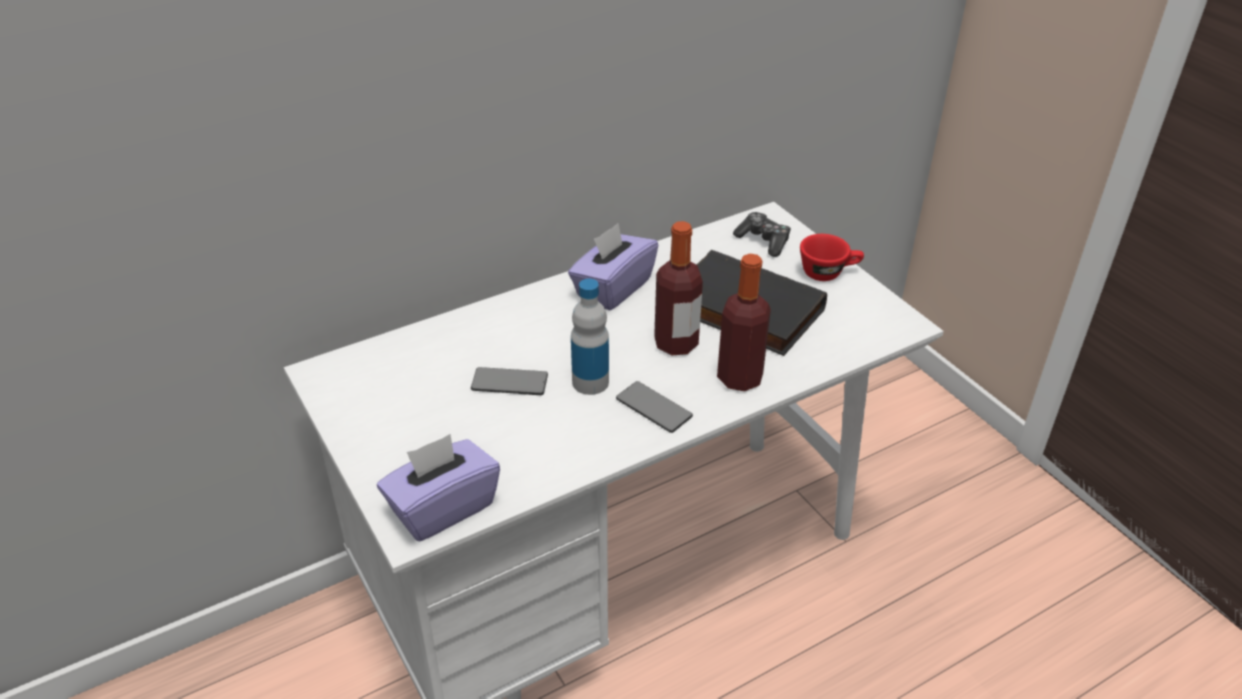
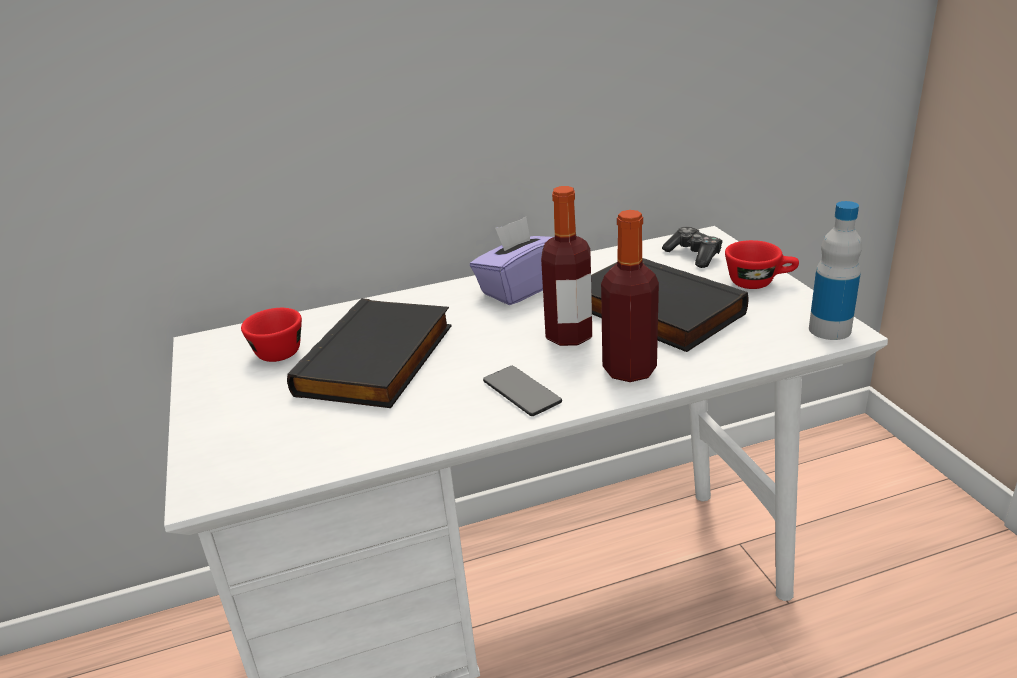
camera: 15 degrees right, 10 degrees down
purple tissue box [377,434,500,541] -> none
phone [471,367,548,395] -> black book [287,298,452,408]
bottle [571,279,609,395] -> bottle moved to [809,201,862,340]
none -> red cup [241,308,302,362]

